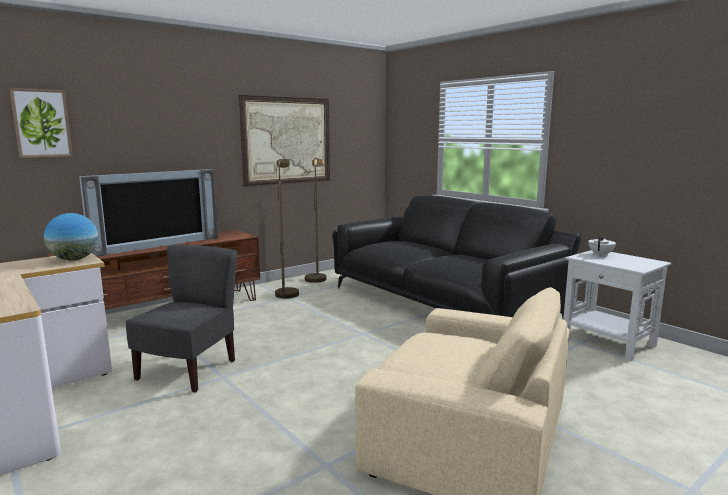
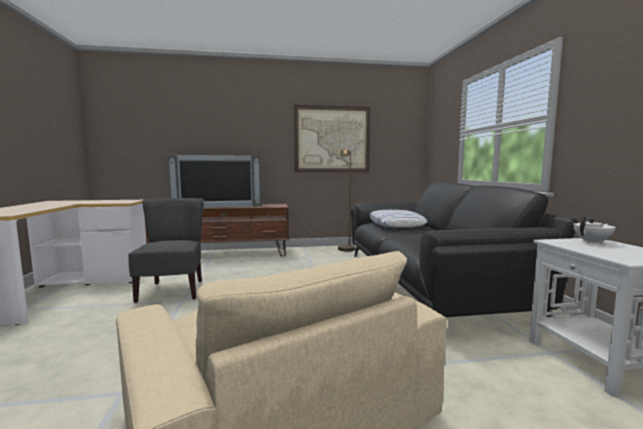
camera: 30 degrees right, 5 degrees down
picture [9,88,73,158] -> none
globe [44,213,98,260] -> none
grey chair [125,245,237,393] -> grey chair turned 60 degrees counterclockwise [128,198,204,303]
brown floor lamp [275,159,299,299] -> none
none -> pillow [369,210,428,228]

